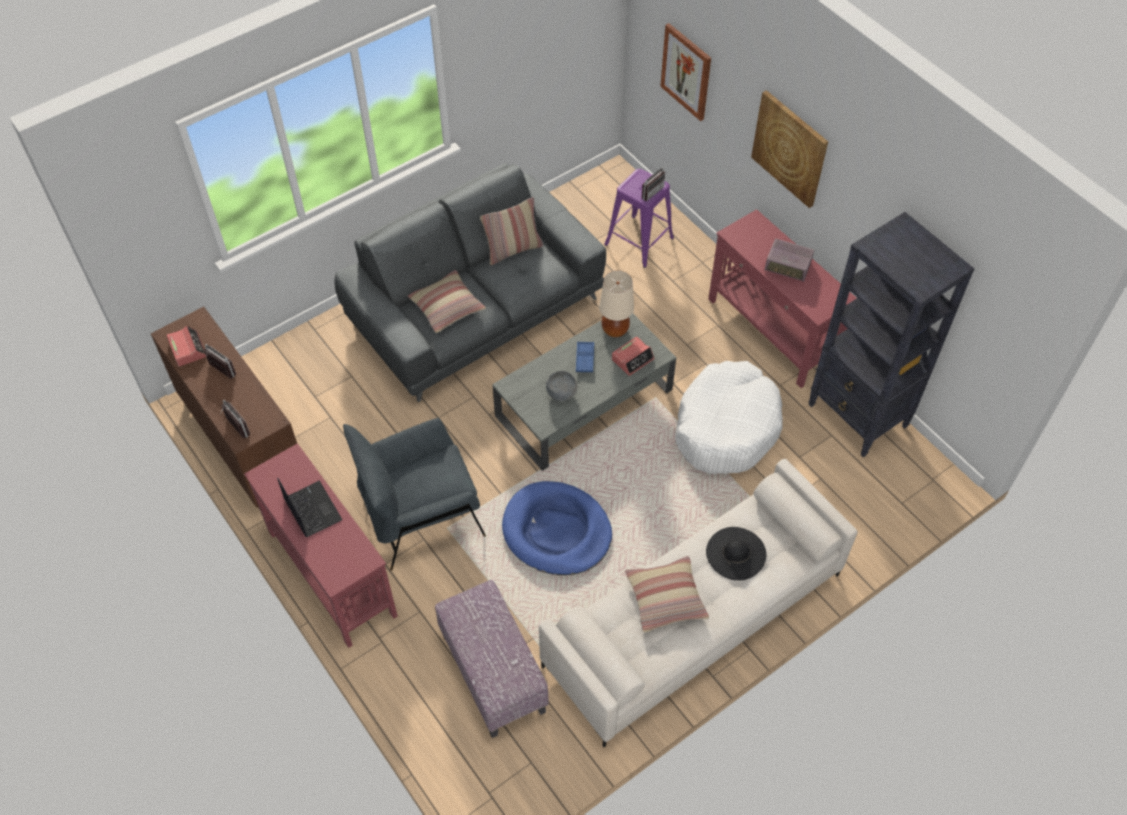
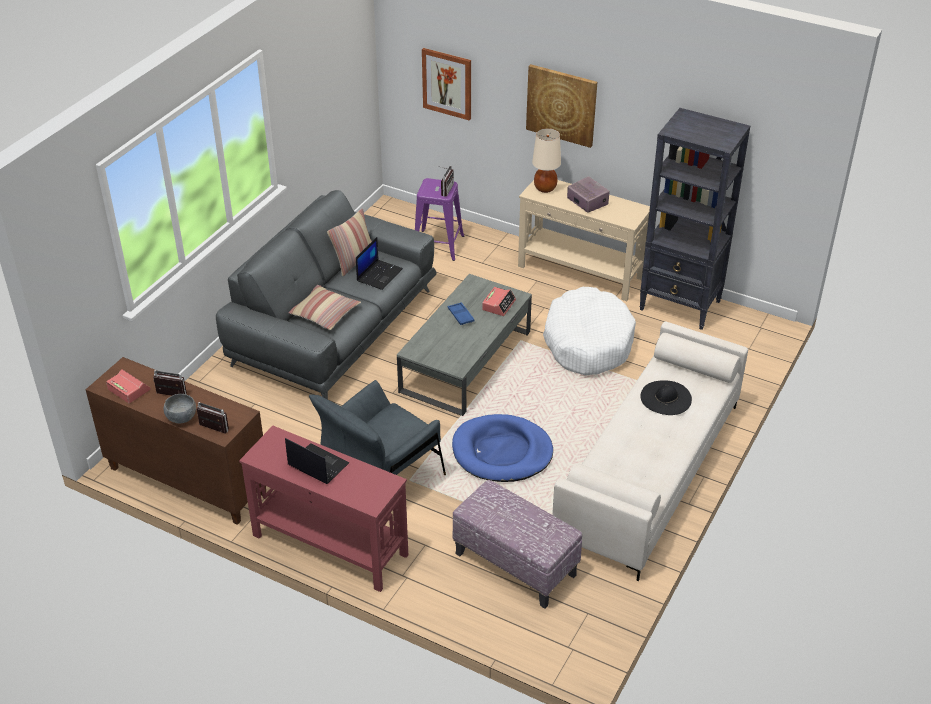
camera: 25 degrees left, 15 degrees down
grey bowl [546,371,578,401] -> grey bowl moved to [164,394,196,423]
beige table lamp [599,271,634,337] -> beige table lamp moved to [532,128,561,193]
pillow [625,556,709,632] -> none
red console table [708,209,857,388] -> beige console table [518,180,650,301]
radio [765,239,814,282] -> radio turned 120 degrees counterclockwise [567,176,610,213]
none -> laptop [356,237,403,290]

